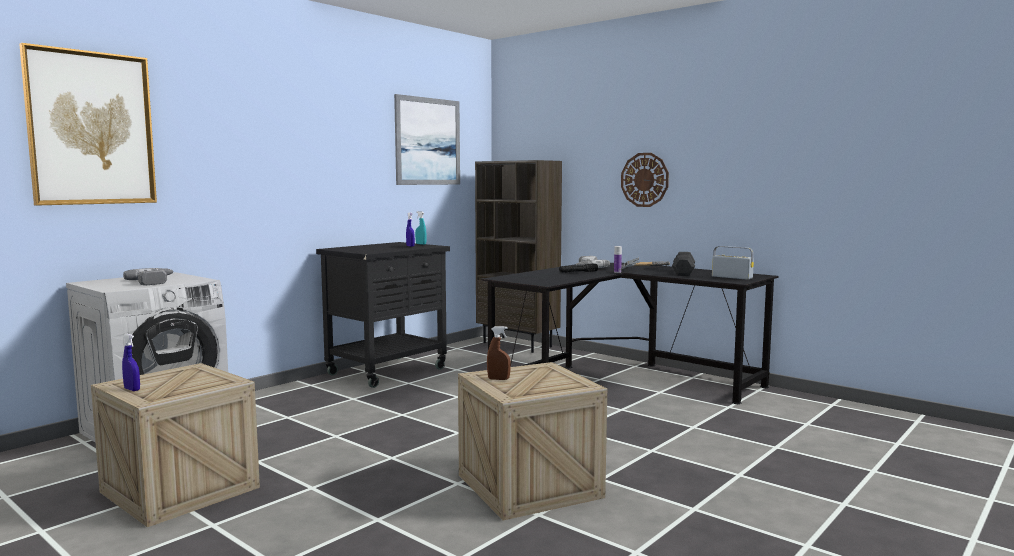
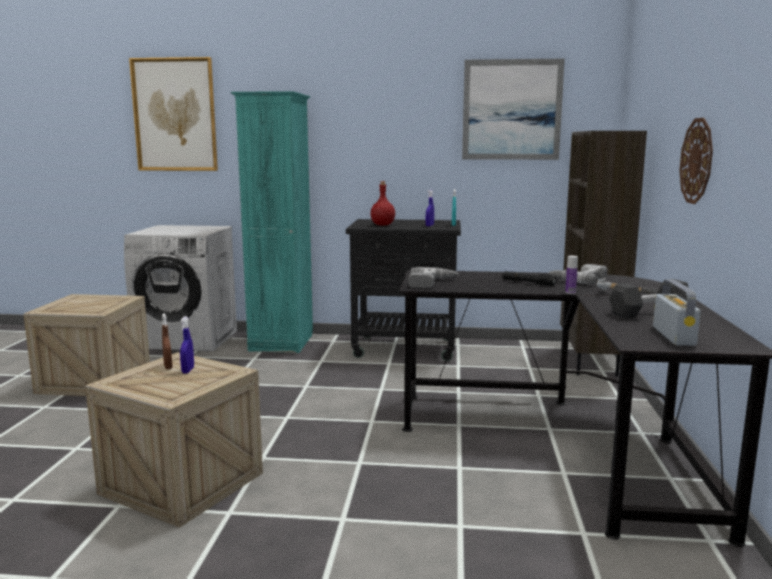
camera: 55 degrees right, 5 degrees up
blue spray bottle [122,334,140,391] -> blue spray bottle moved to [180,316,194,373]
power drill [123,268,174,285] -> power drill moved to [408,267,459,288]
none -> turquoise cabinet [231,91,313,353]
none -> red bottle [370,181,395,225]

